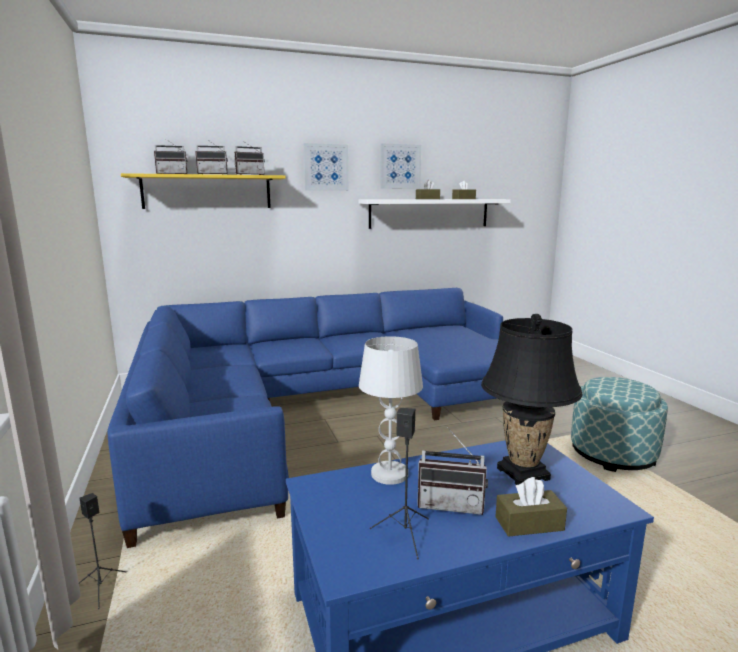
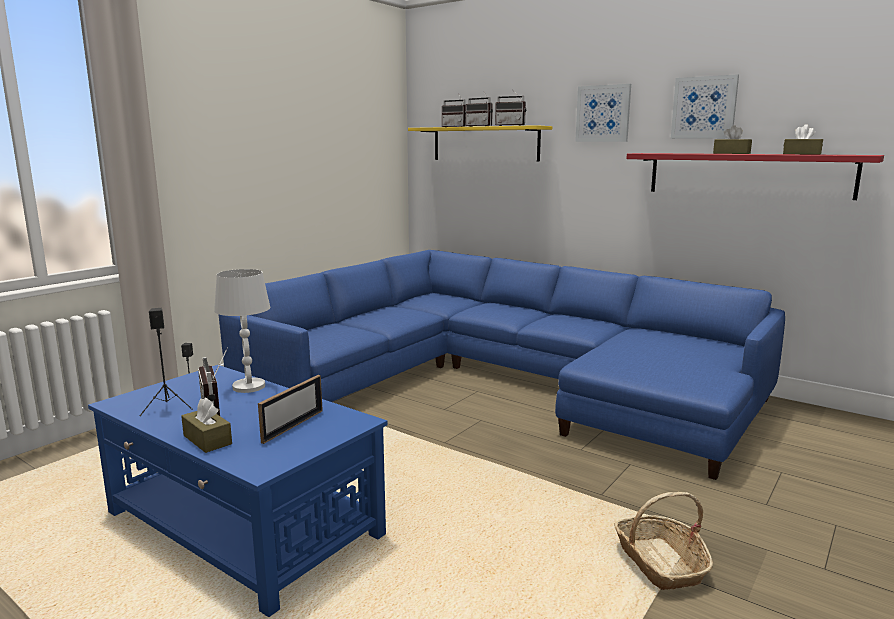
camera: 55 degrees right, 0 degrees up
white shelf [359,199,511,229] -> red shelf [626,153,884,200]
black table lamp [481,314,582,485] -> picture frame [258,375,323,444]
ottoman [571,377,668,472] -> basket [614,492,713,590]

